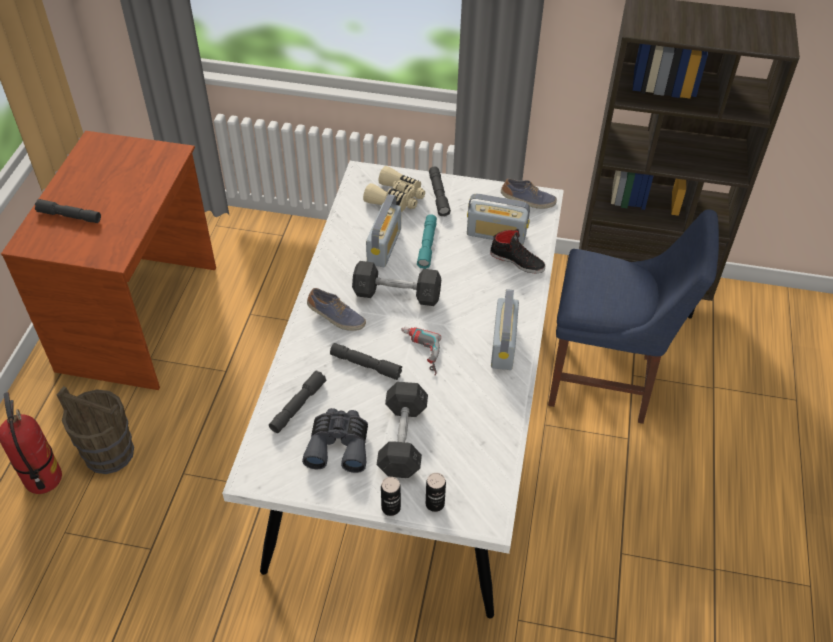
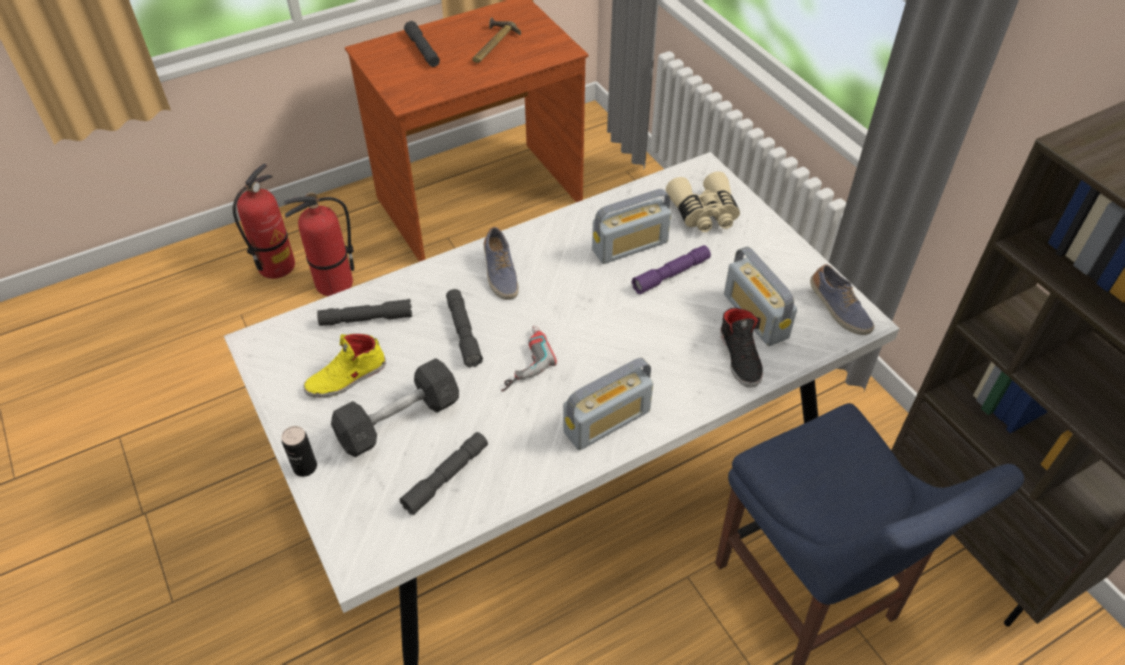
camera: 50 degrees right, 0 degrees up
brown bucket [57,386,134,474] -> fire extinguisher [284,193,354,296]
grey binoculars [302,408,368,473] -> yellow shoe [304,334,386,398]
grey dumbbell [352,261,441,306] -> none
turquoise flashlight [417,214,437,269] -> purple flashlight [631,245,711,295]
can [426,473,446,512] -> none
grey flashlight [429,166,451,217] -> grey flashlight moved to [400,432,488,515]
none -> hammer [472,17,521,63]

